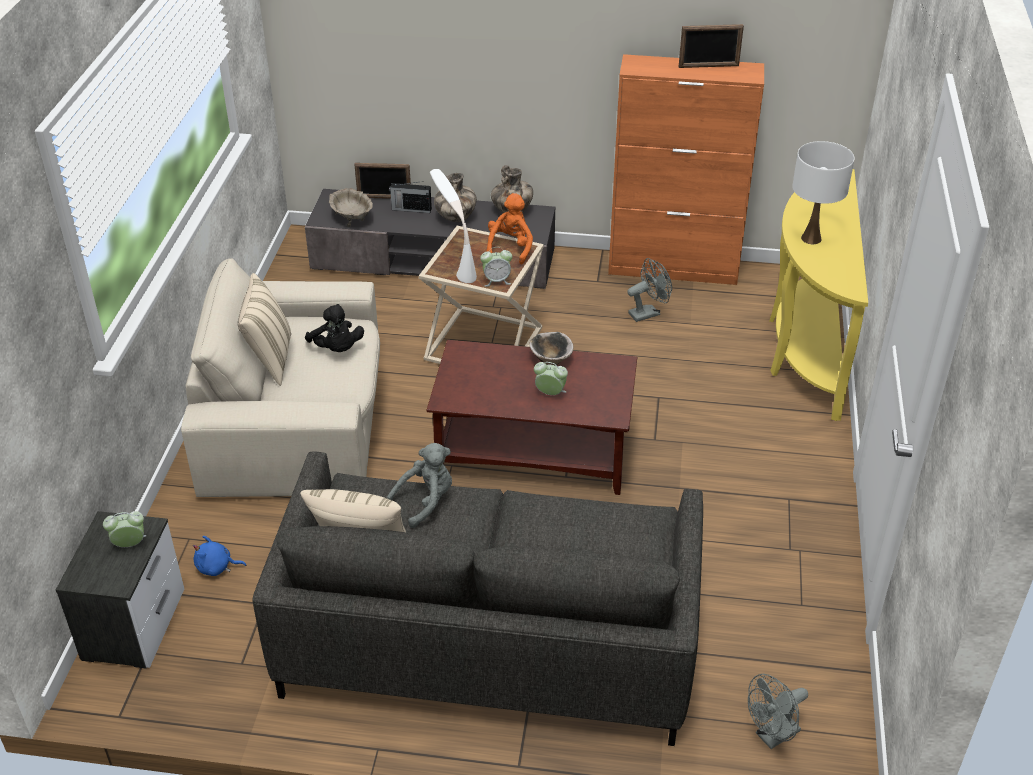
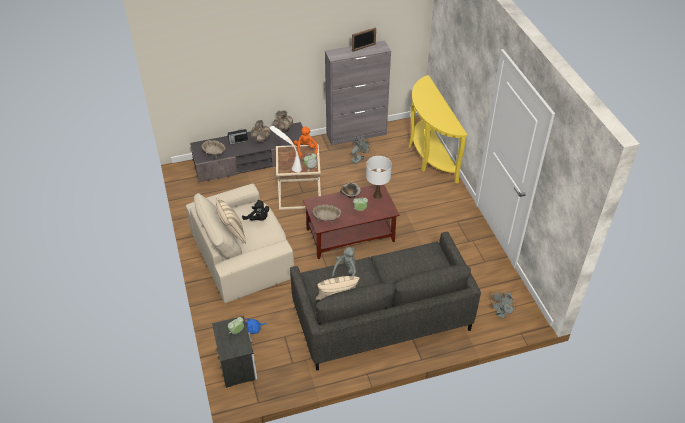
camera: 25 degrees left, 5 degrees up
picture frame [354,163,411,199] -> none
orange cabinet [608,54,764,285] -> grey cabinet [325,40,391,146]
white table lamp [792,141,855,244] -> white table lamp moved to [366,156,392,199]
none -> beige bowl [313,204,341,224]

